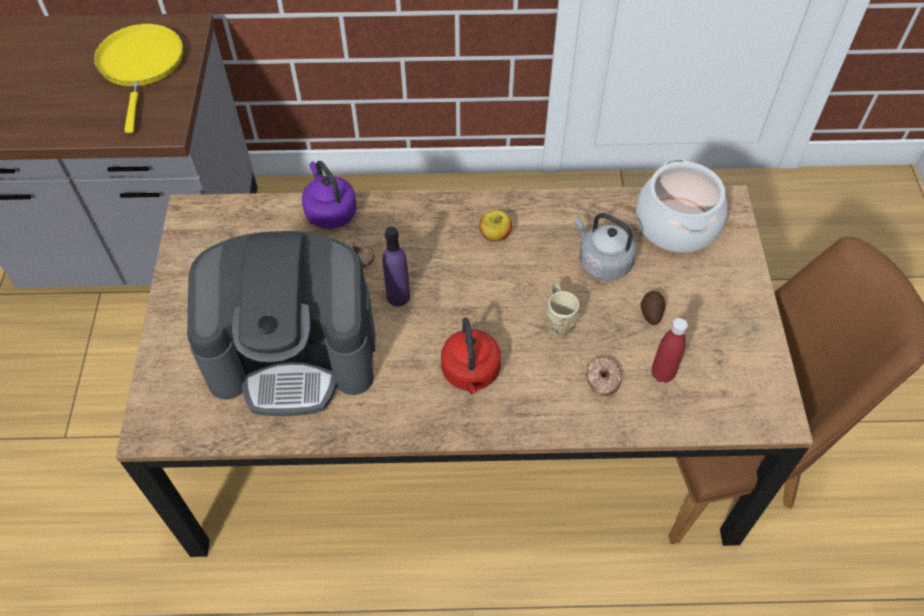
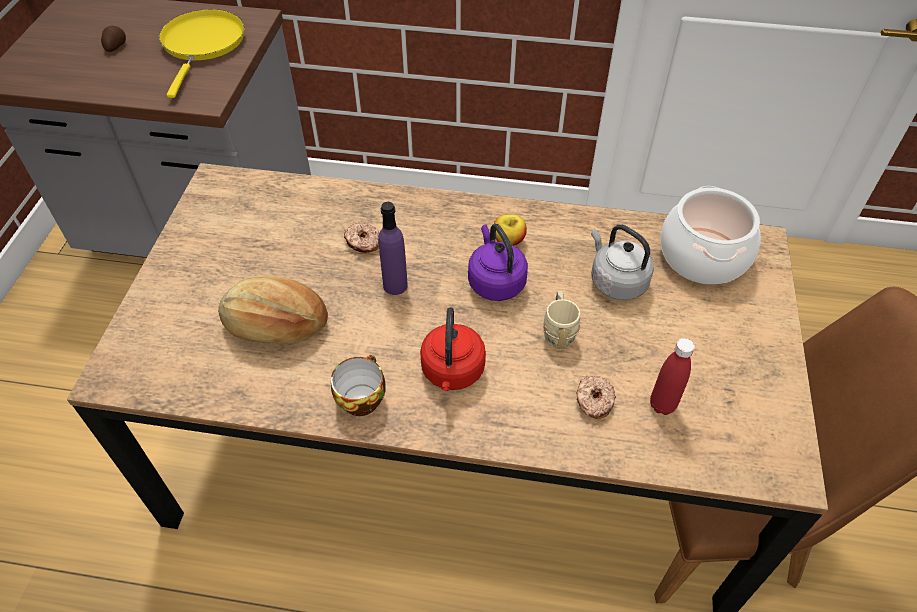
camera: 10 degrees right, 5 degrees down
coffee machine [187,231,375,416] -> bread [218,276,328,344]
purple kettle [302,161,357,229] -> purple kettle moved to [468,224,528,301]
potato [641,291,666,325] -> potato moved to [101,26,126,52]
none -> cup [331,355,386,416]

